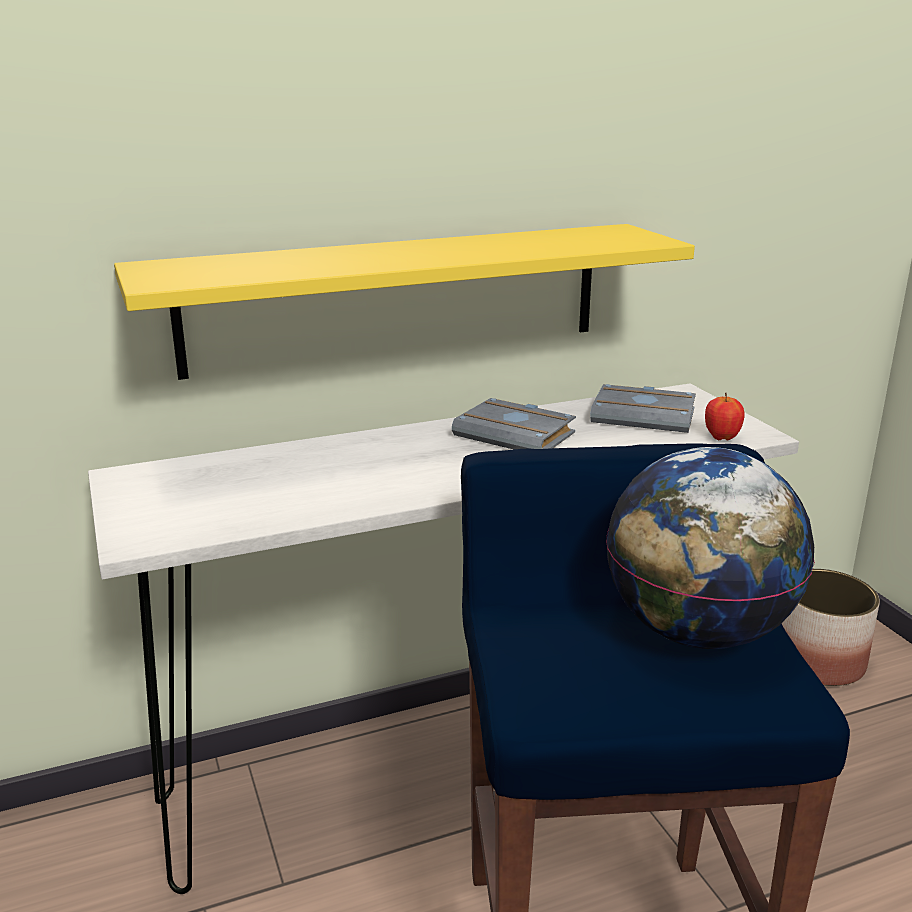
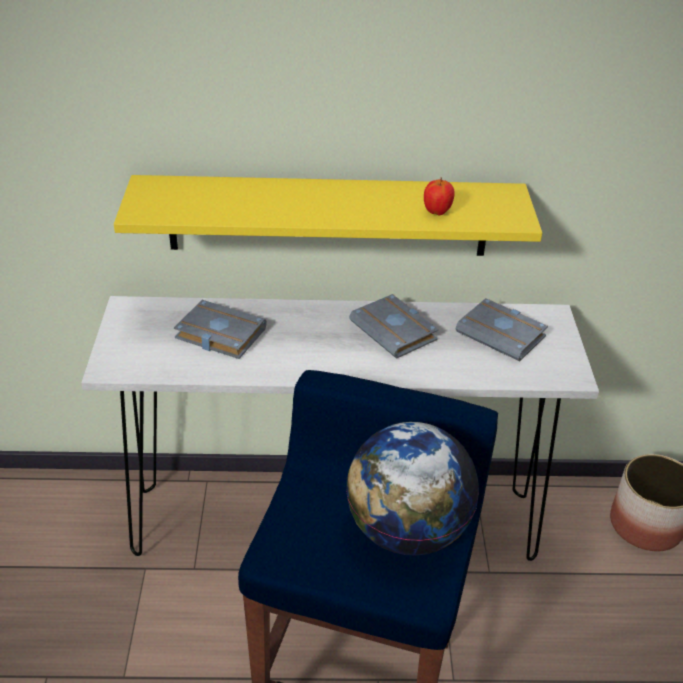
camera: 20 degrees right, 15 degrees up
apple [705,393,744,440] -> apple moved to [424,178,455,215]
none -> grey book [174,300,267,359]

